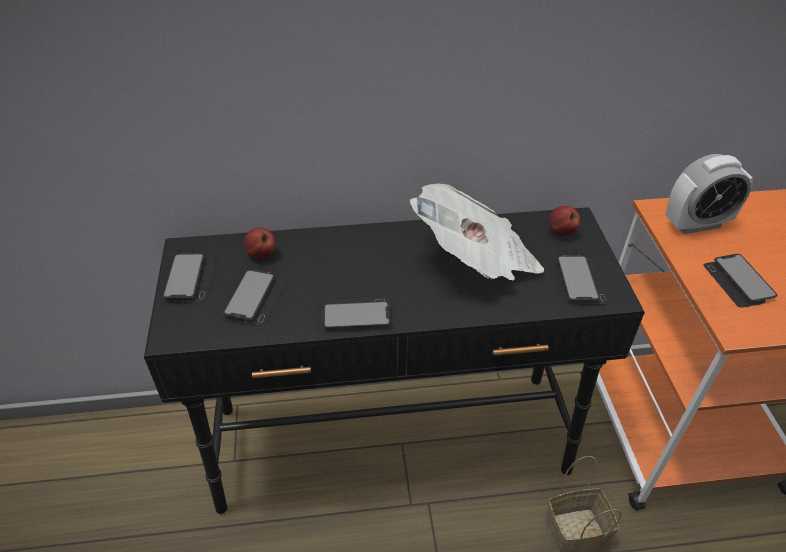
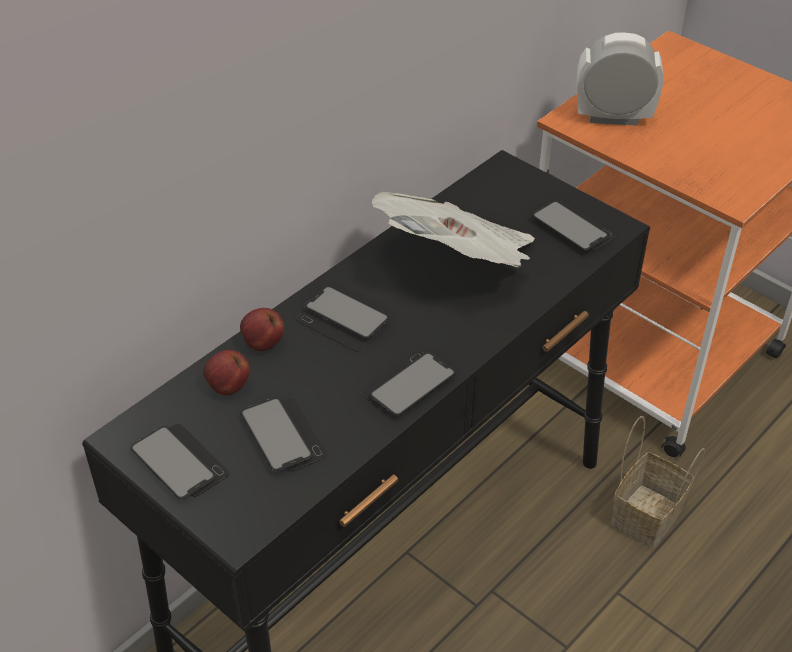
camera: 40 degrees left, 0 degrees up
apple [549,206,581,236] -> apple moved to [240,308,284,351]
alarm clock [666,154,753,234] -> alarm clock turned 120 degrees counterclockwise [577,32,663,126]
phone [704,254,777,308] -> phone moved to [296,286,389,352]

